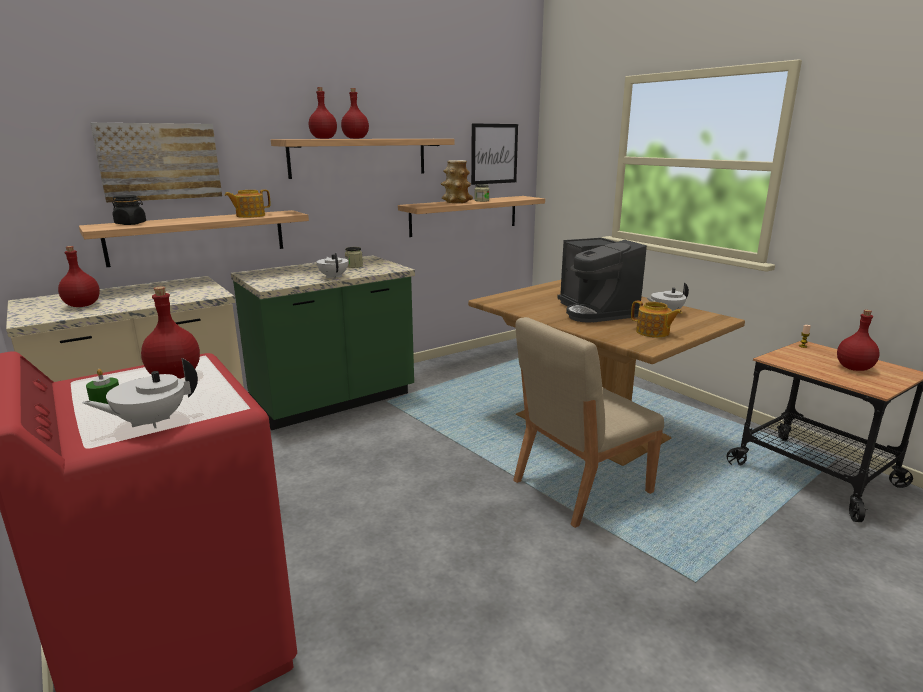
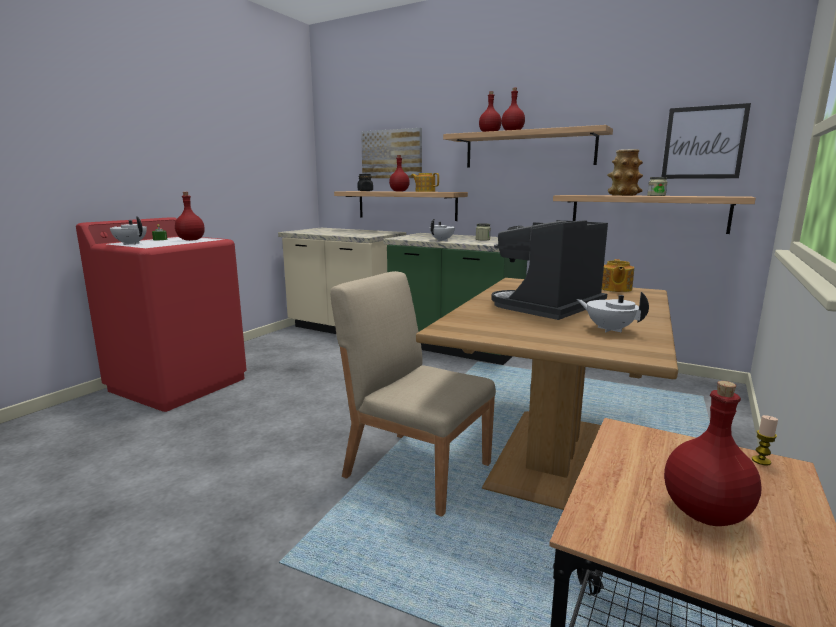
camera: 65 degrees right, 5 degrees down
red bottle [58,246,100,307] -> red bottle moved to [389,155,410,192]
teapot [631,301,682,338] -> teapot moved to [602,259,634,292]

